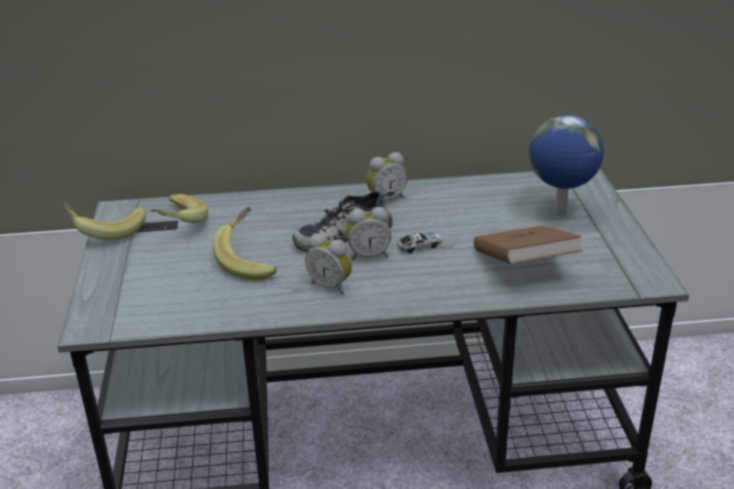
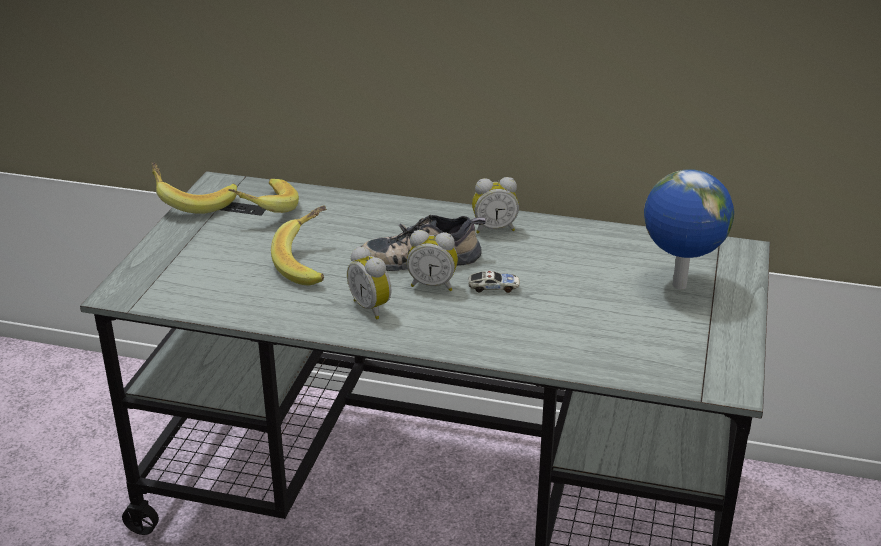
camera: 20 degrees right, 0 degrees up
brown book [474,225,583,264] -> none

